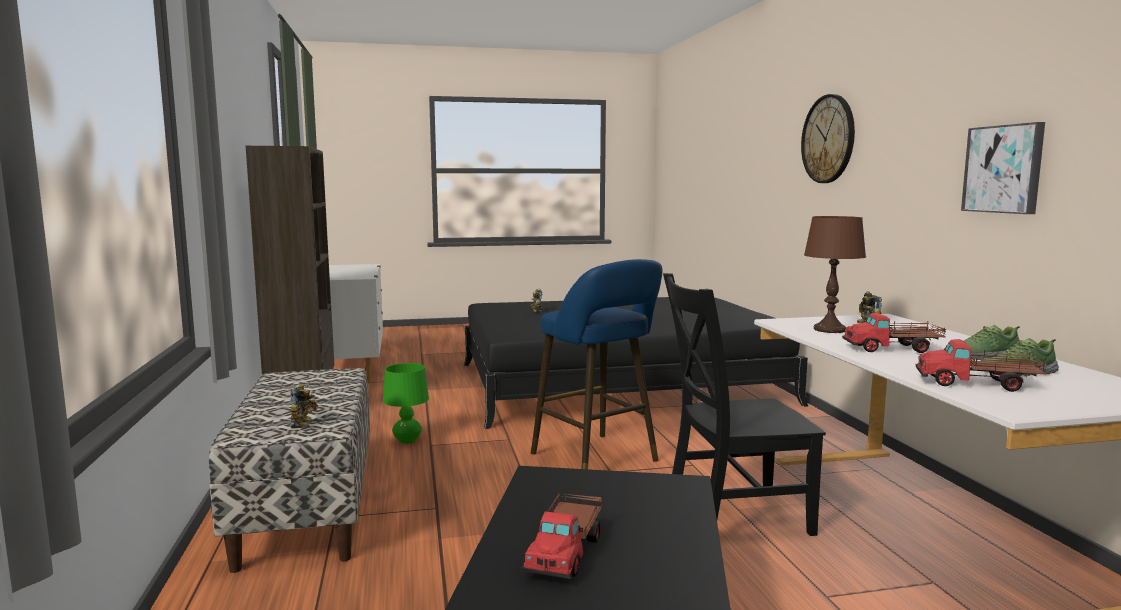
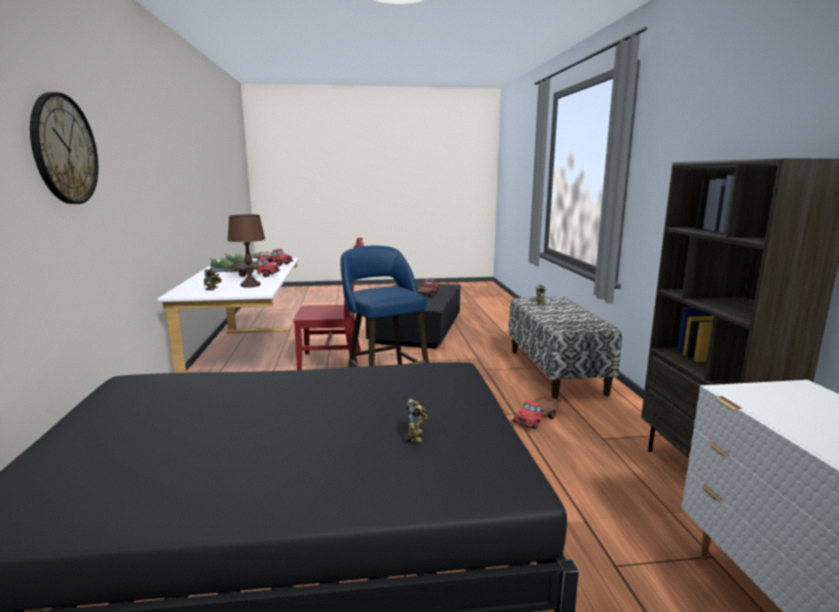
camera: 175 degrees left, 5 degrees up
green table lamp [383,363,429,444] -> toy truck [512,395,560,429]
black chair [663,273,826,536] -> red chair [293,238,364,370]
picture [961,122,1045,214] -> none

